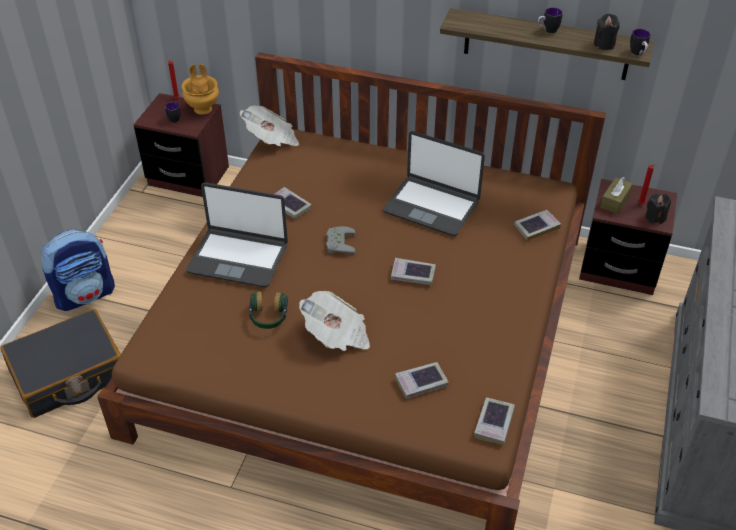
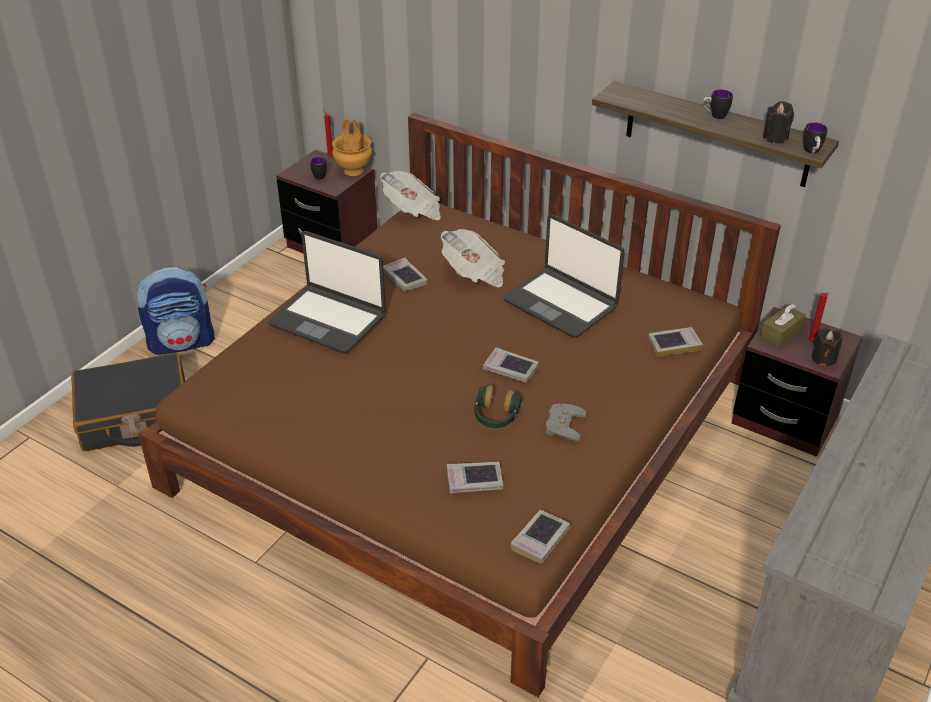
camera: 15 degrees right, 5 degrees down
headphones [249,291,288,329] -> headphones moved to [474,385,522,428]
newspaper [299,291,370,351] -> newspaper moved to [441,229,505,287]
grey game controller [326,226,355,254] -> grey game controller moved to [546,404,586,442]

